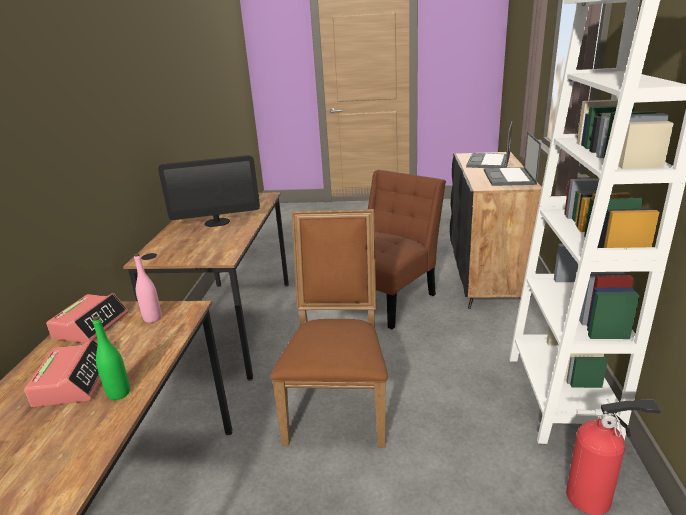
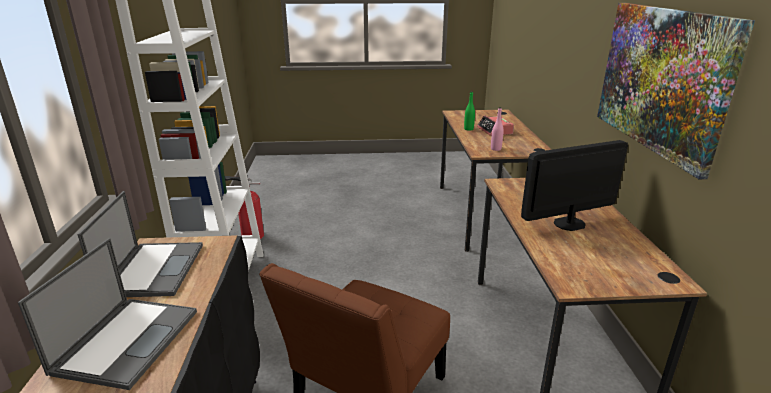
camera: 170 degrees right, 0 degrees up
alarm clock [46,293,129,343] -> none
brown chair [270,209,388,448] -> none
none -> picture [597,3,755,179]

